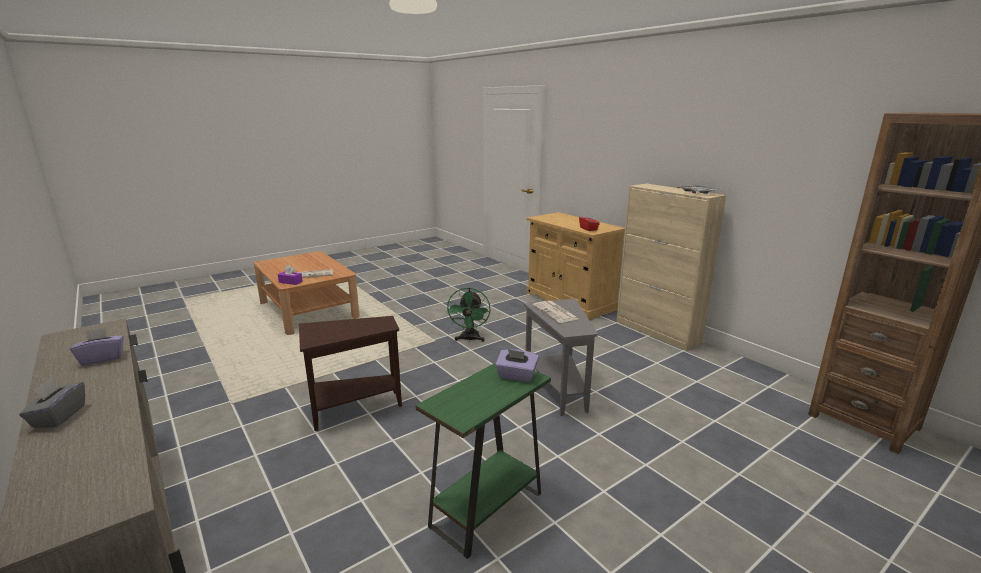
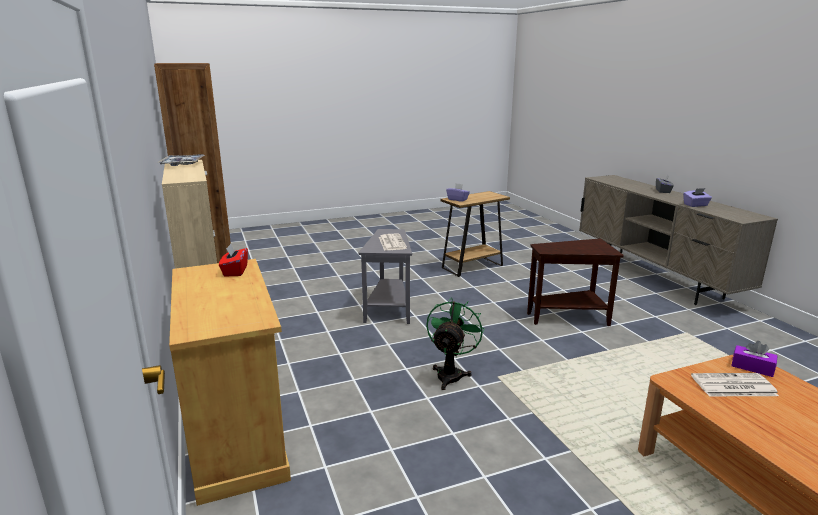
camera: 165 degrees left, 0 degrees up
green side table [416,363,551,559] -> brown side table [440,191,510,277]

